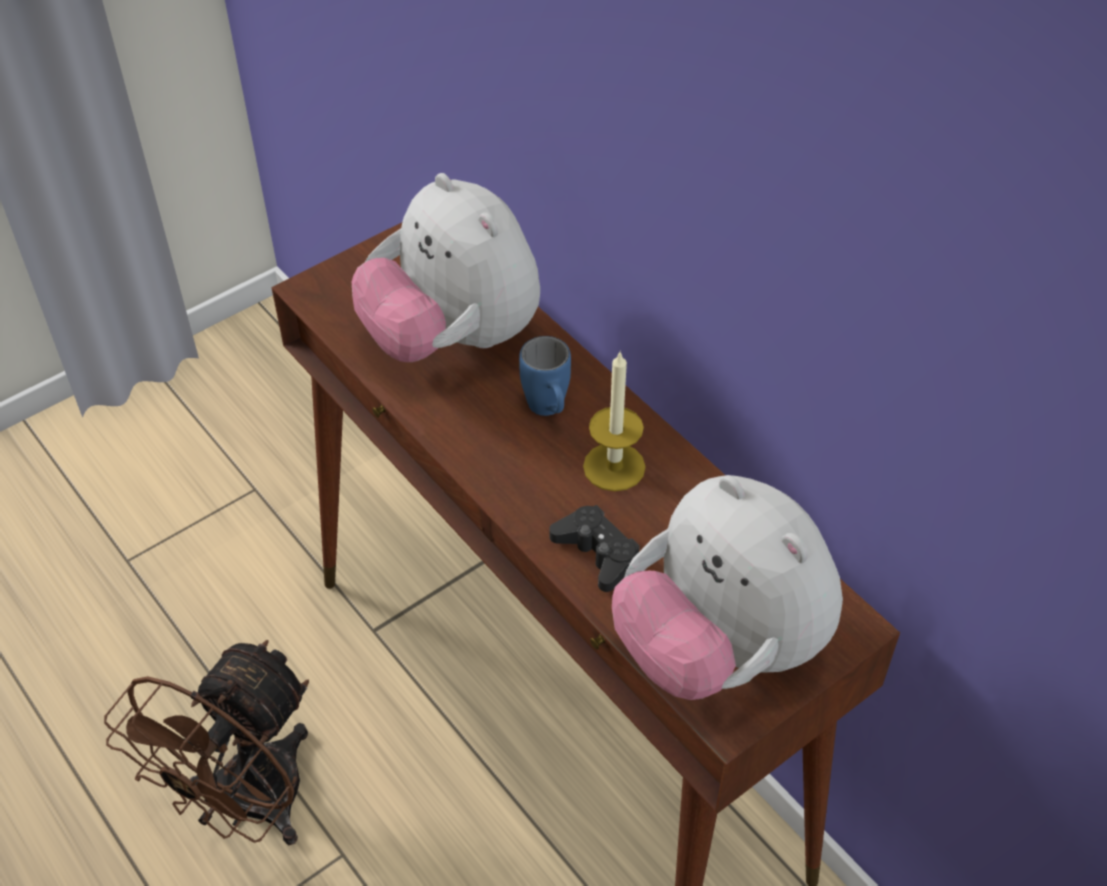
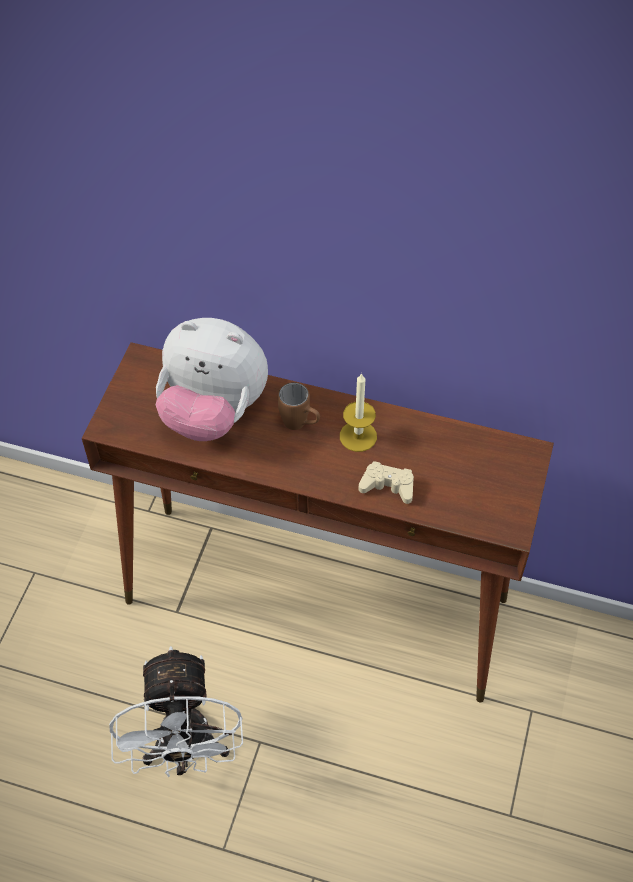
camera: 35 degrees left, 5 degrees up
brown fan [104,640,309,845] -> white fan [109,646,243,777]
blue mug [519,336,571,416] -> brown mug [278,382,320,430]
black game controller [549,505,640,592] -> beige game controller [359,461,414,504]
plush toy [612,475,843,700] -> none

